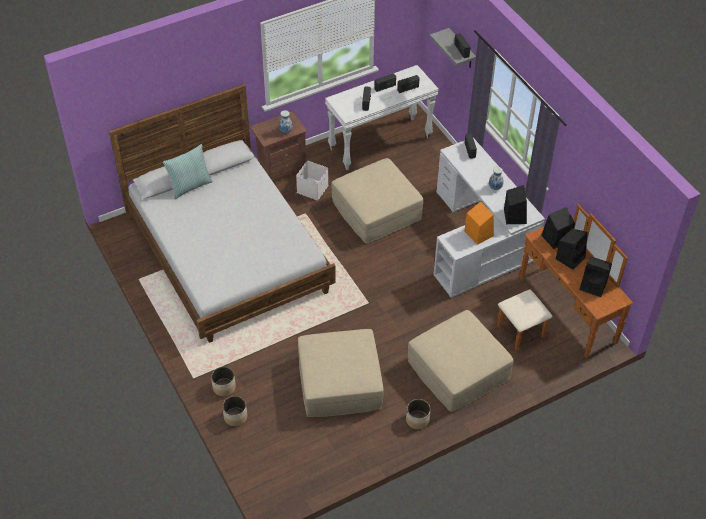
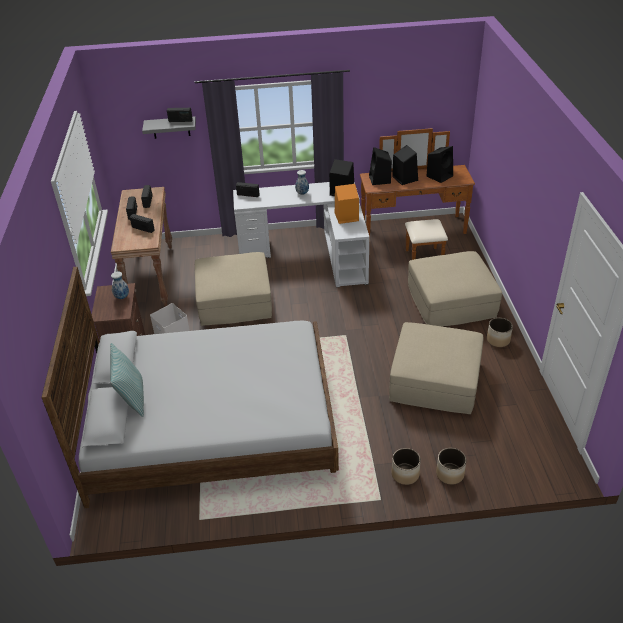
camera: 65 degrees left, 10 degrees down
white console table [325,65,439,170] -> brown console table [111,187,172,307]

